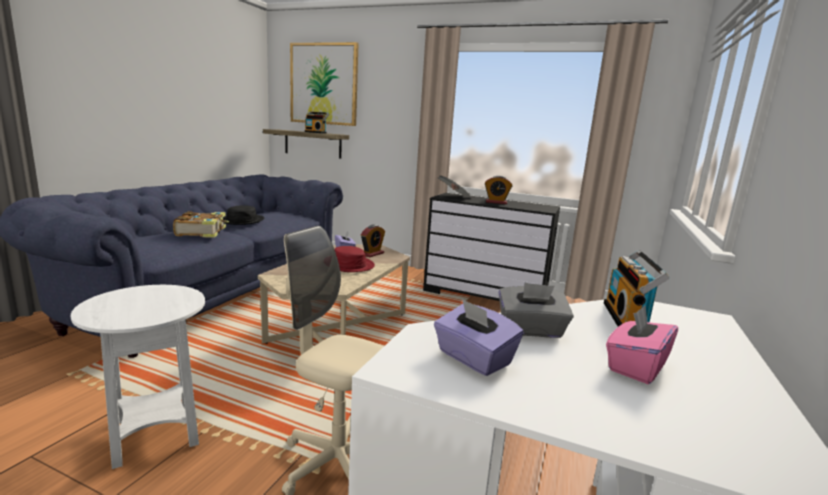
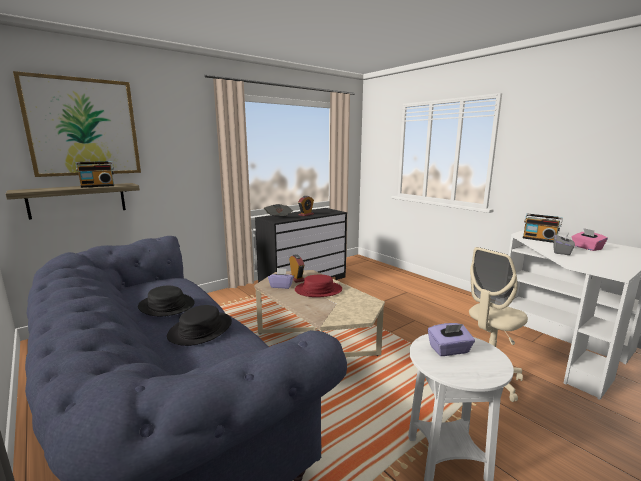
camera: 60 degrees left, 0 degrees up
book [173,211,229,238] -> black hat [167,305,232,346]
purple tissue box [434,299,523,376] -> purple tissue box moved to [428,323,475,356]

